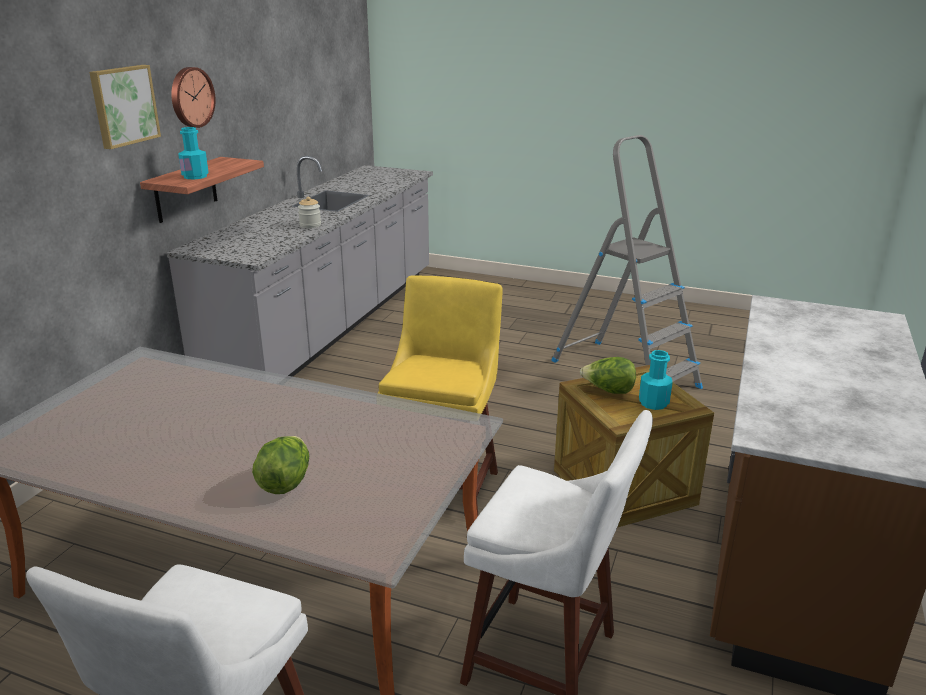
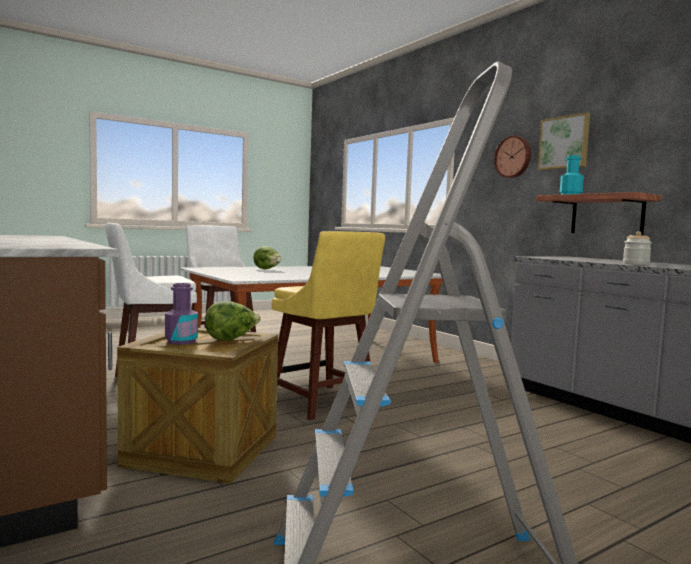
camera: 125 degrees right, 20 degrees down
wall clock [171,67,216,128] -> wall clock moved to [494,136,531,178]
turquoise bottle [639,350,673,410] -> purple bottle [165,283,198,345]

